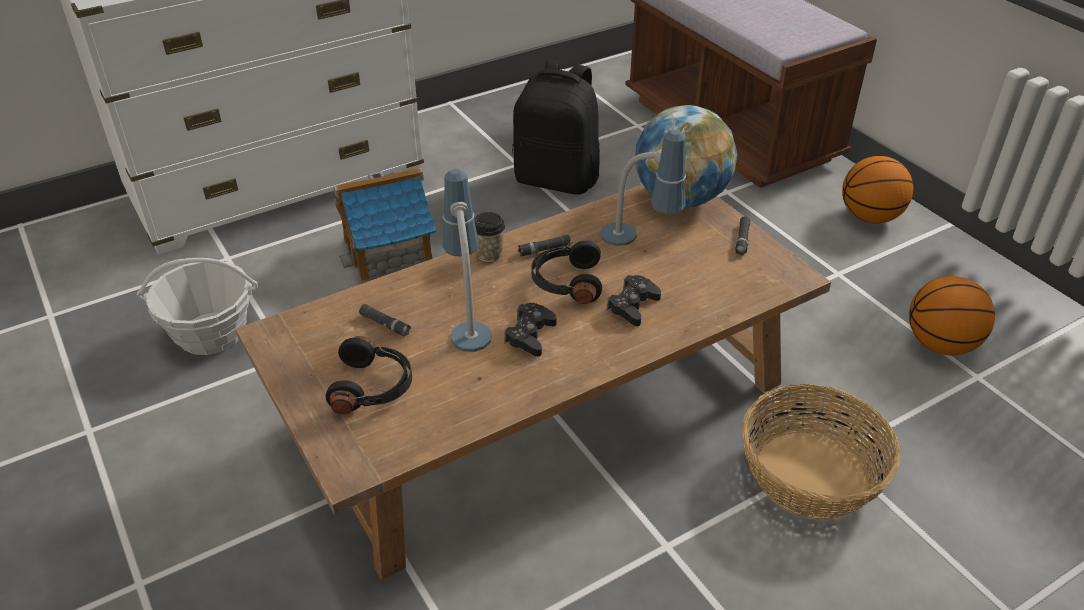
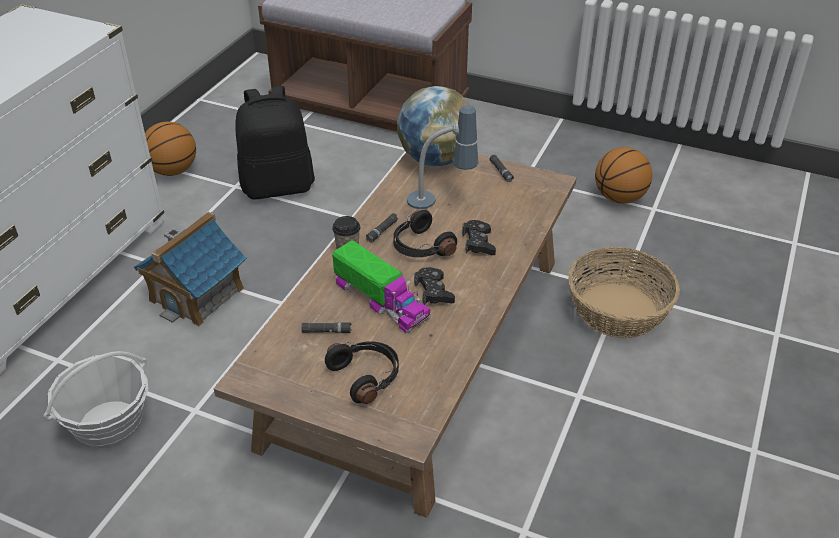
camera: 35 degrees left, 0 degrees up
table lamp [442,169,492,352] -> toy truck [332,240,431,333]
basketball [842,156,913,224] -> basketball moved to [145,122,196,176]

